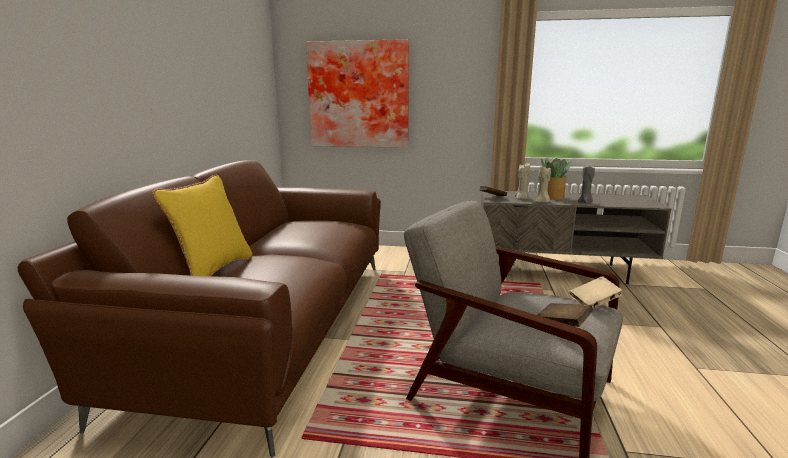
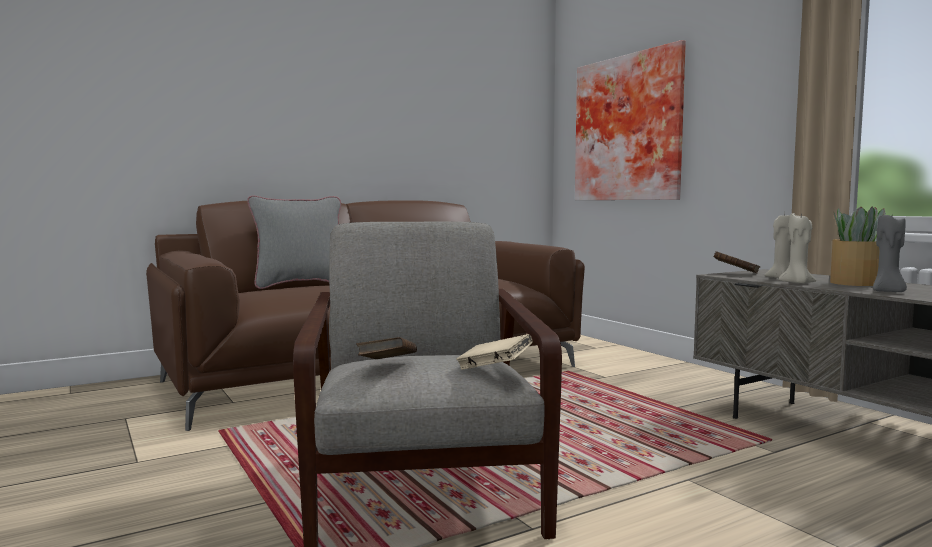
camera: 50 degrees right, 10 degrees down
yellow pillow [152,175,252,276] -> grey pillow [247,195,341,289]

